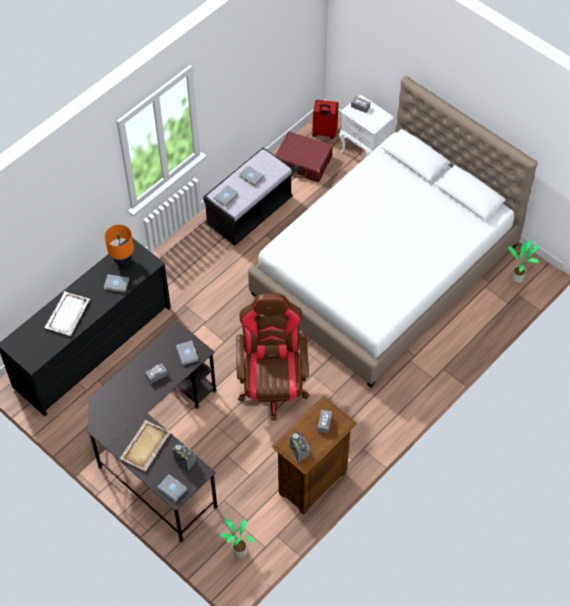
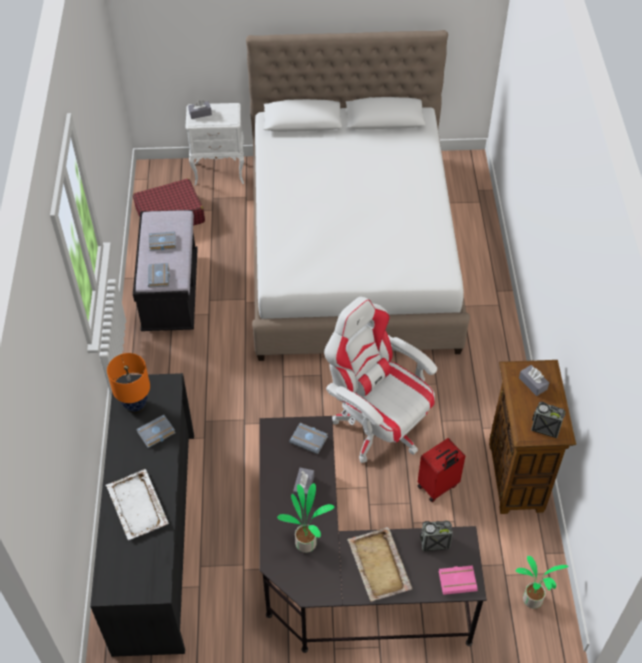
camera: 45 degrees left, 5 degrees down
grey book [157,474,187,502] -> pink book [439,565,478,595]
brown office chair [236,293,309,420] -> white office chair [324,296,437,463]
red suitcase [312,100,339,139] -> red suitcase moved to [418,438,465,502]
potted plant [508,240,539,283] -> potted plant moved to [277,483,334,553]

